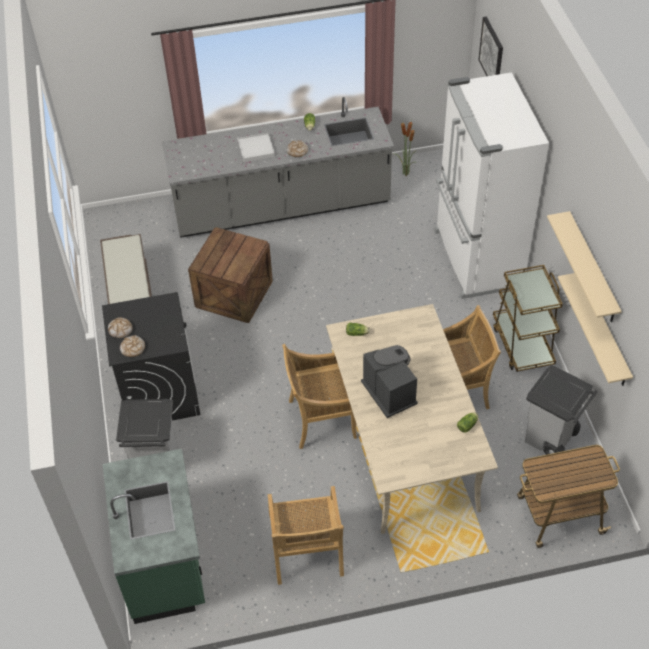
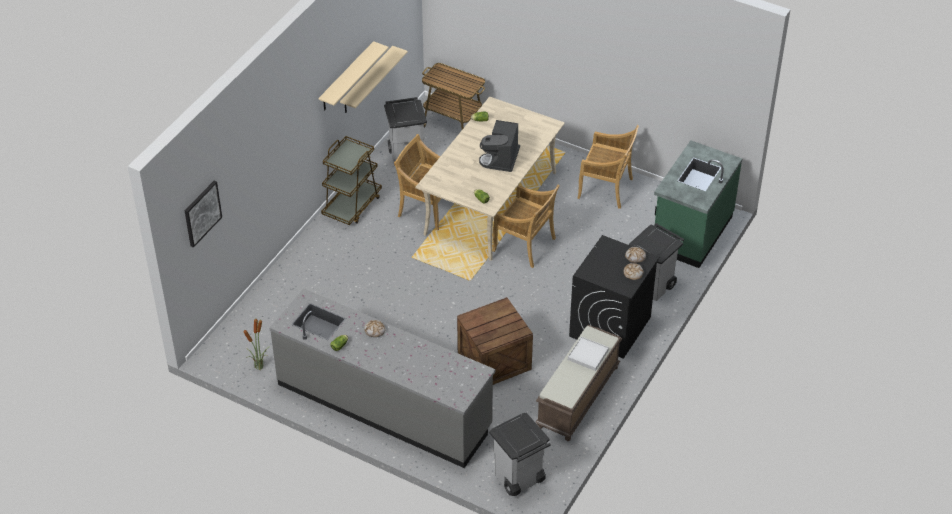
camera: 140 degrees left, 5 degrees down
white tray [237,133,275,162] -> white tray moved to [568,337,609,371]
beige chair [268,486,344,585] -> beige chair turned 75 degrees clockwise [577,125,639,209]
white fridge [434,72,549,299] -> none
none -> grey trash can [489,412,550,496]

